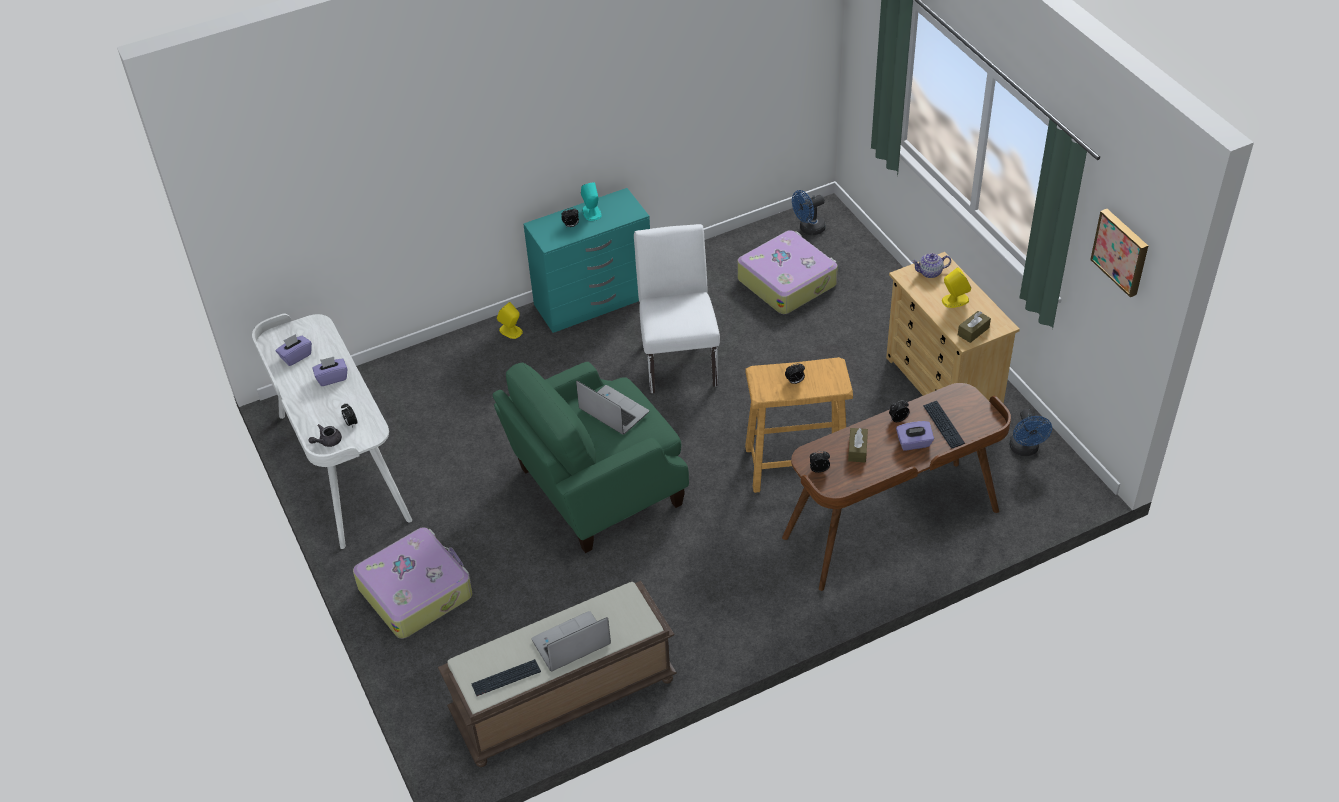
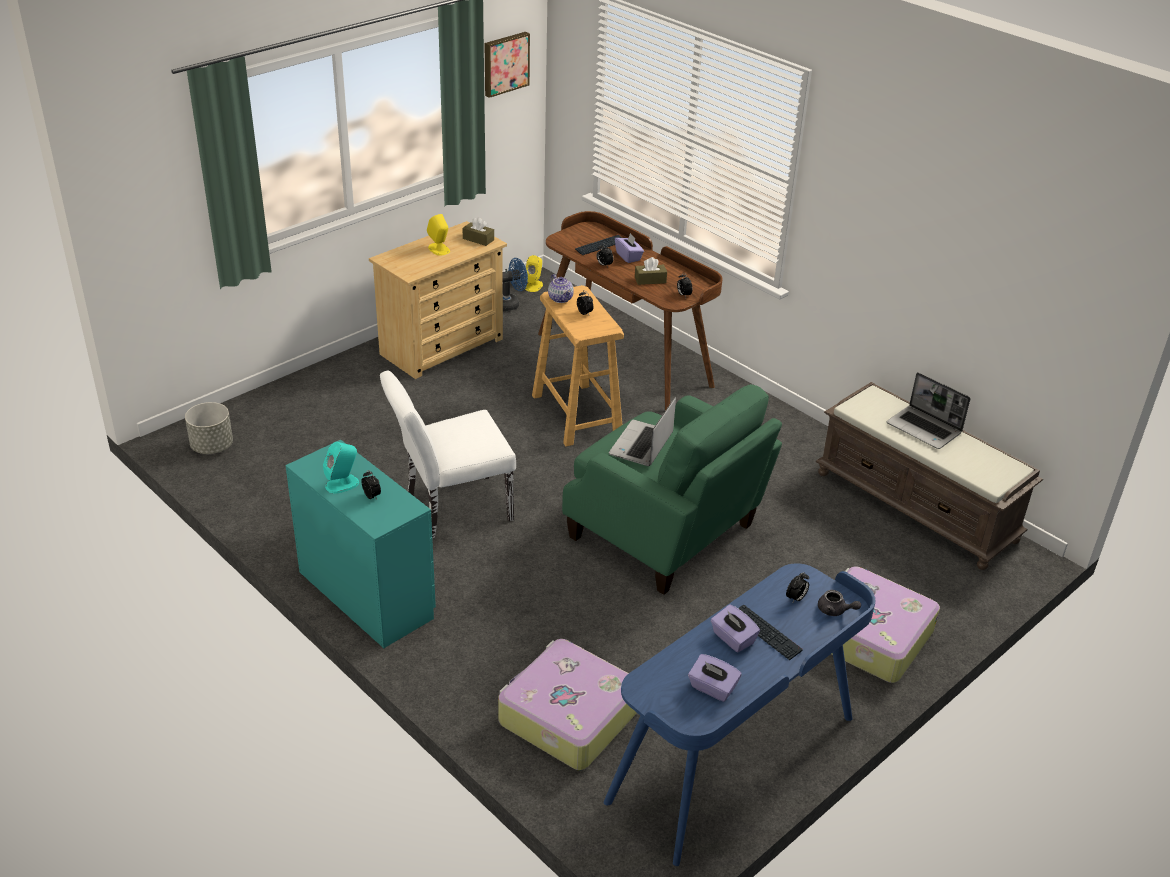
camera: 110 degrees left, 10 degrees down
white desk [252,314,412,549] -> blue desk [604,563,875,866]
keyboard [472,659,541,696] -> keyboard moved to [738,604,803,660]
yellow speaker [497,302,523,339] -> yellow speaker moved to [524,255,543,292]
suitcase [737,230,838,314] -> suitcase moved to [498,639,637,770]
blue fan [792,190,826,235] -> grey planter [185,402,233,454]
teapot [912,253,951,278] -> teapot moved to [548,274,574,303]

